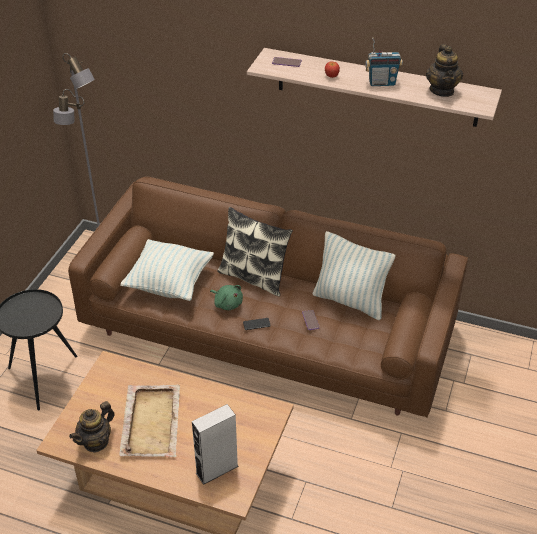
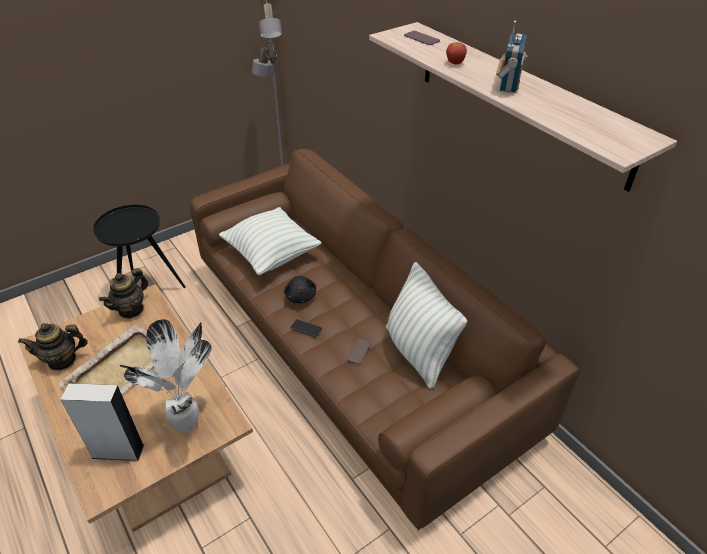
camera: 35 degrees right, 0 degrees up
green plush toy [210,285,243,310] -> black plush toy [284,276,316,303]
pillow [217,207,293,297] -> none
radio [365,38,403,86] -> radio turned 105 degrees counterclockwise [496,21,528,93]
teapot [426,44,463,97] -> teapot moved to [99,268,148,319]
none -> potted plant [120,319,212,432]

